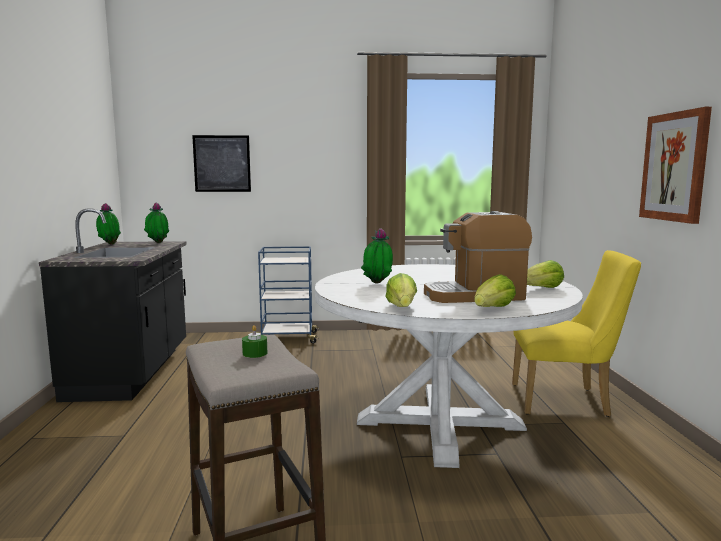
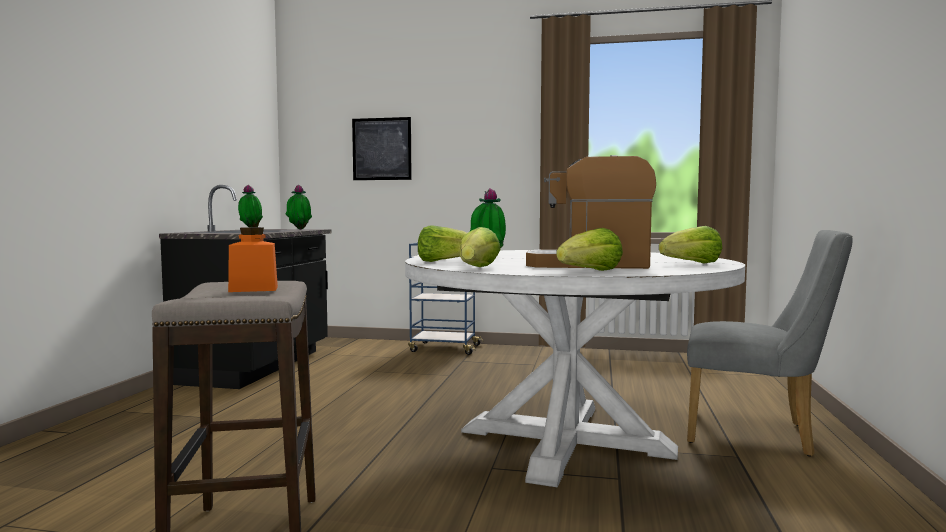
camera: 15 degrees right, 5 degrees down
green candle [242,325,267,358] -> orange jar [228,227,278,292]
yellow chair [512,250,641,417] -> grey chair [687,230,853,456]
picture [639,107,712,224] -> none
none -> lettuce [418,225,467,262]

